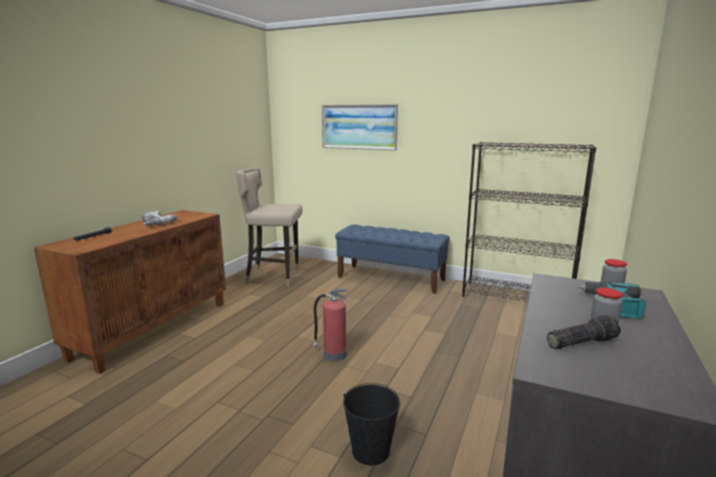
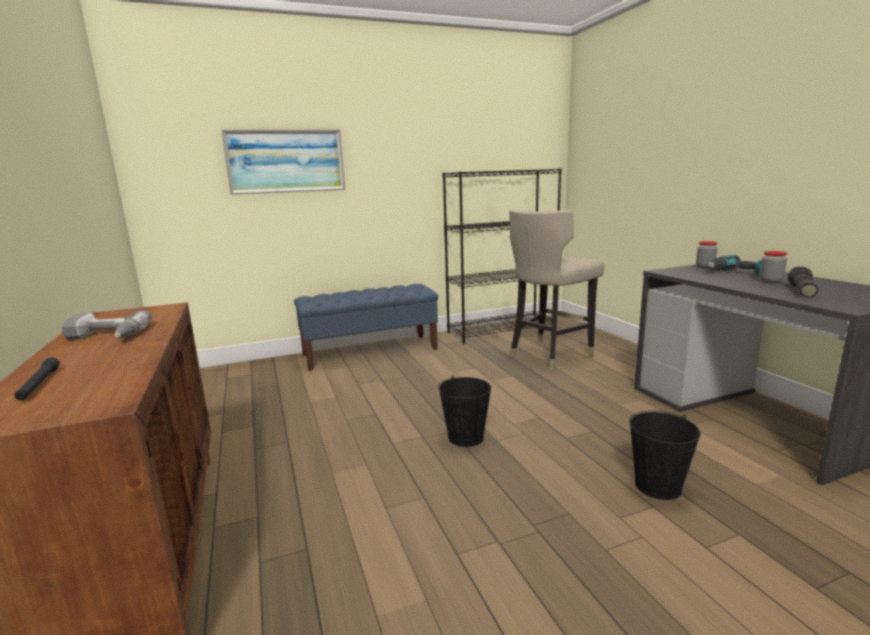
camera: 45 degrees left, 0 degrees up
beige stool [236,167,303,286] -> beige stool moved to [510,209,604,371]
fire extinguisher [313,289,349,361] -> black bucket [438,376,491,447]

